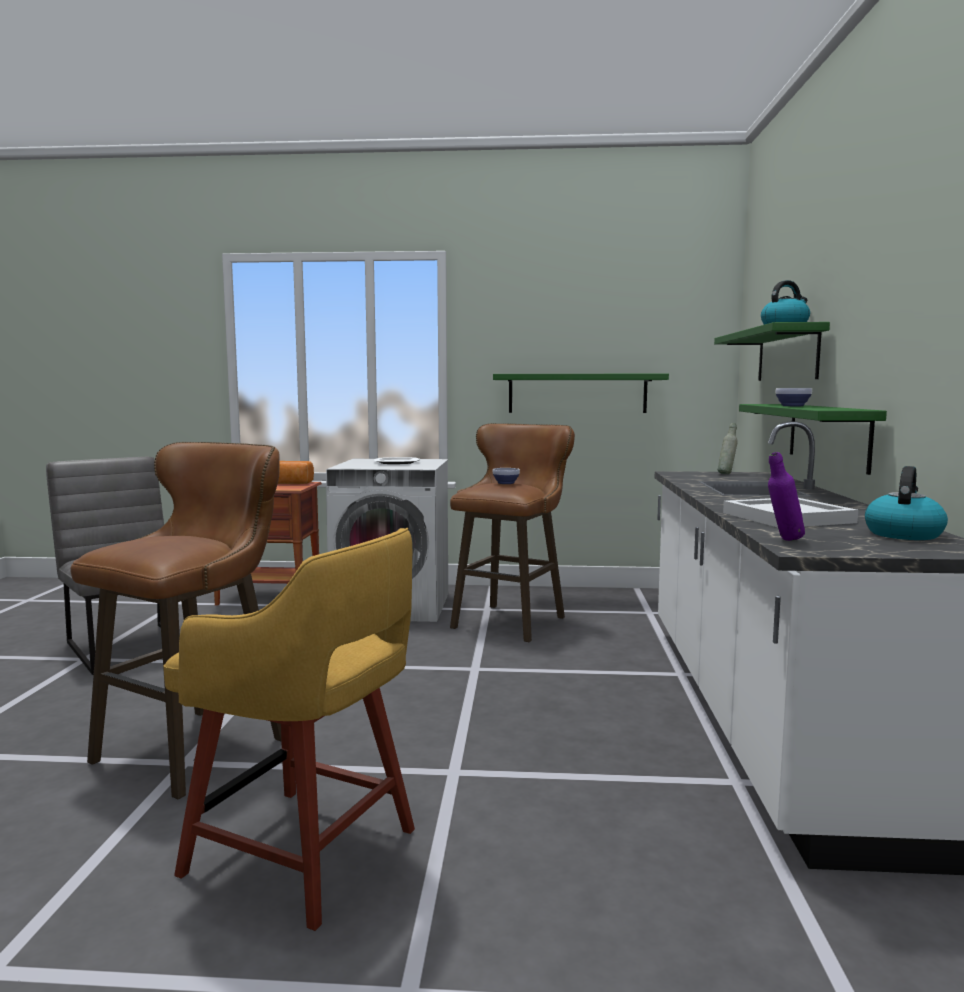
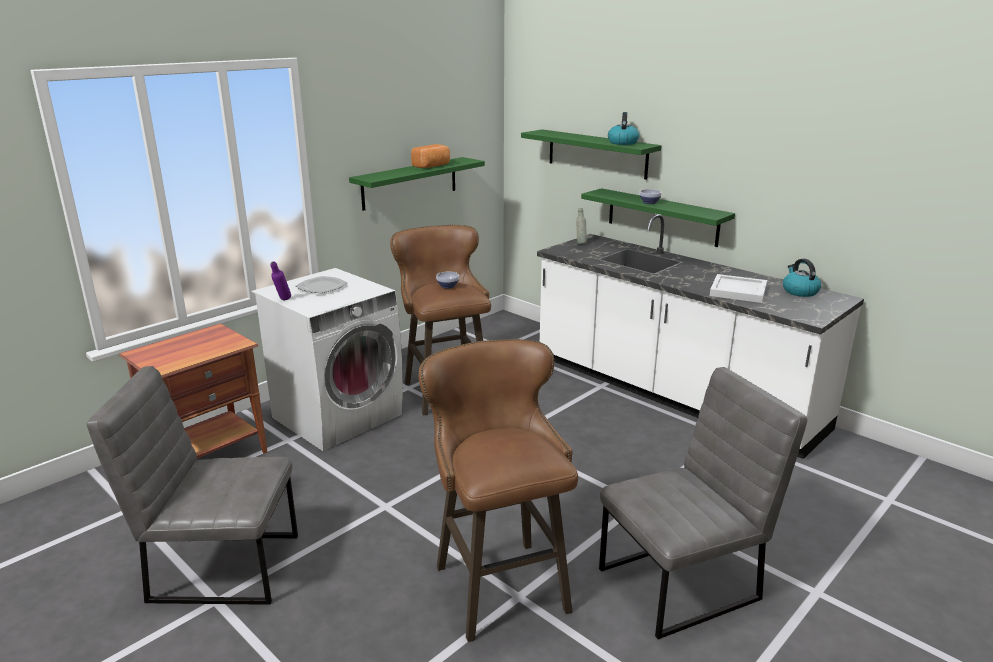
camera: 50 degrees left, 15 degrees up
yellow stool [163,528,415,931] -> grey chair [599,367,807,639]
bread [278,461,314,484] -> bread moved to [411,144,450,168]
purple bottle [768,452,805,541] -> purple bottle moved to [270,261,291,300]

